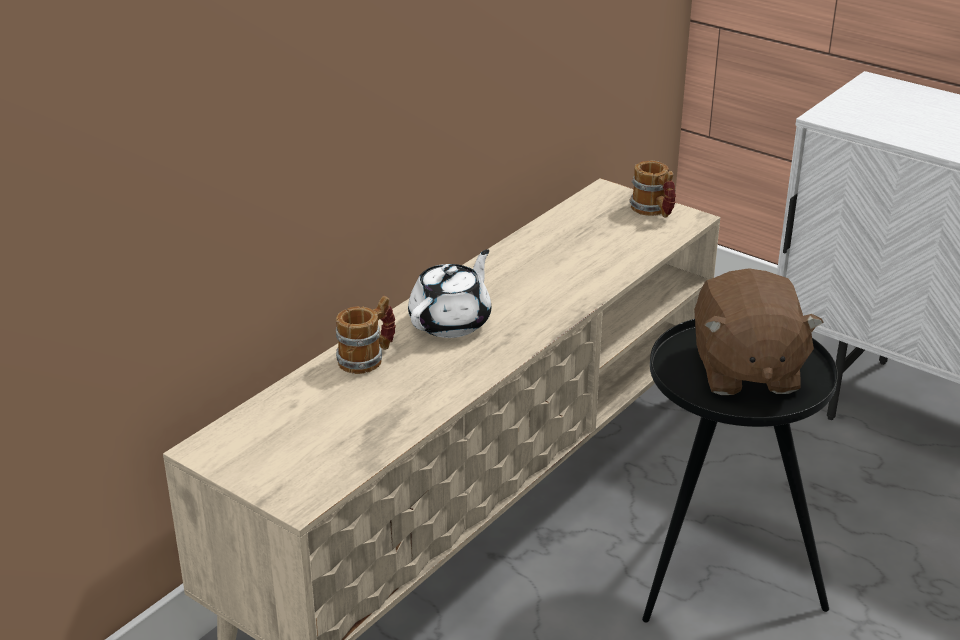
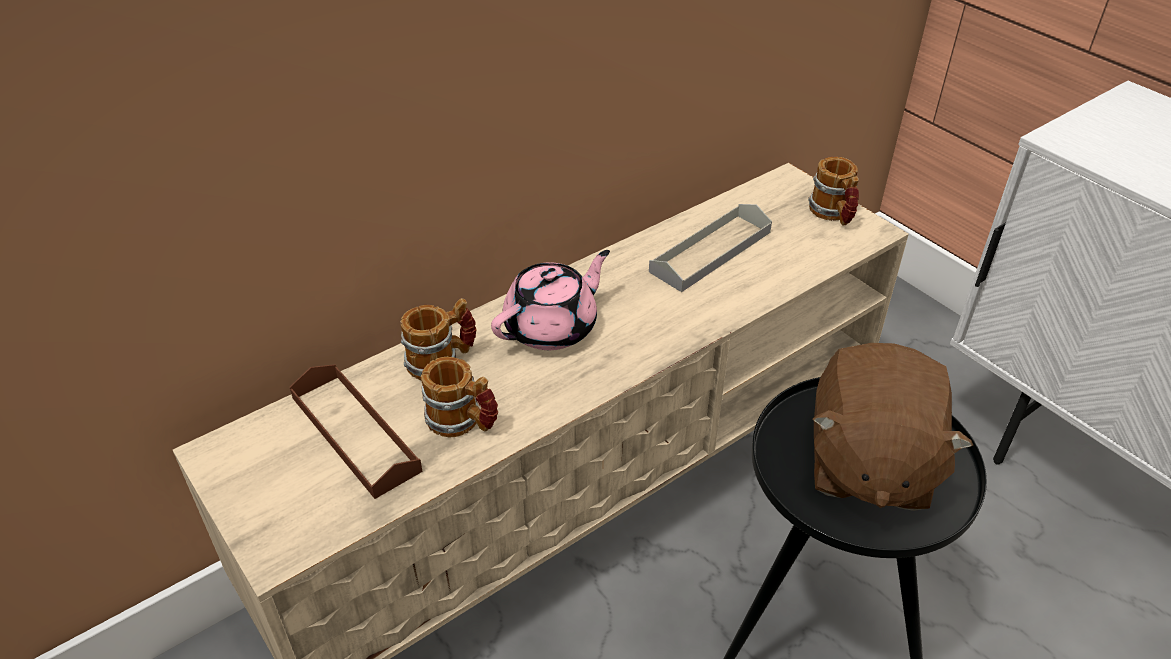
camera: 15 degrees right, 10 degrees up
white teapot [408,249,491,338] -> pink teapot [491,250,610,350]
none -> brown tray [290,364,423,499]
none -> mug [421,357,498,438]
none -> grey tray [649,204,772,292]

